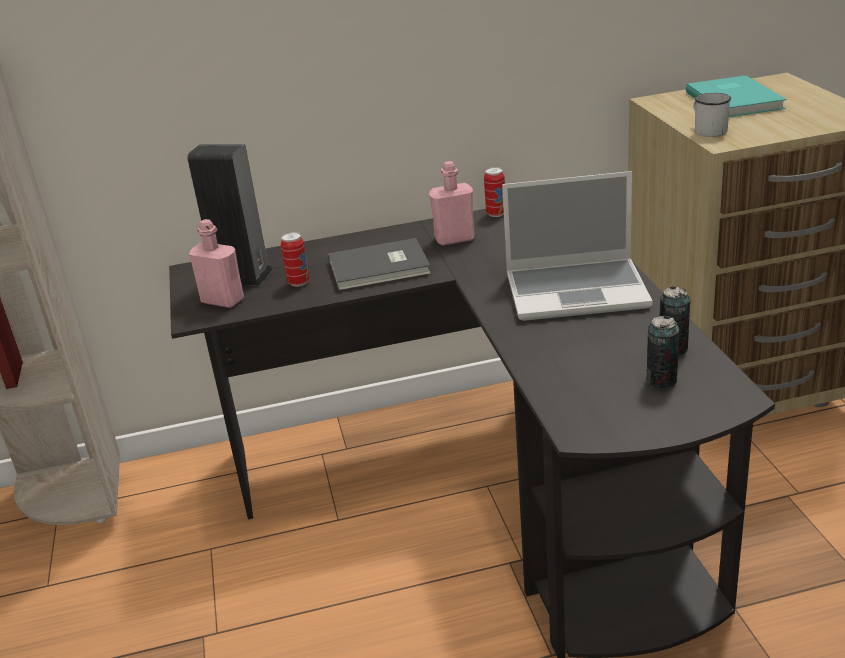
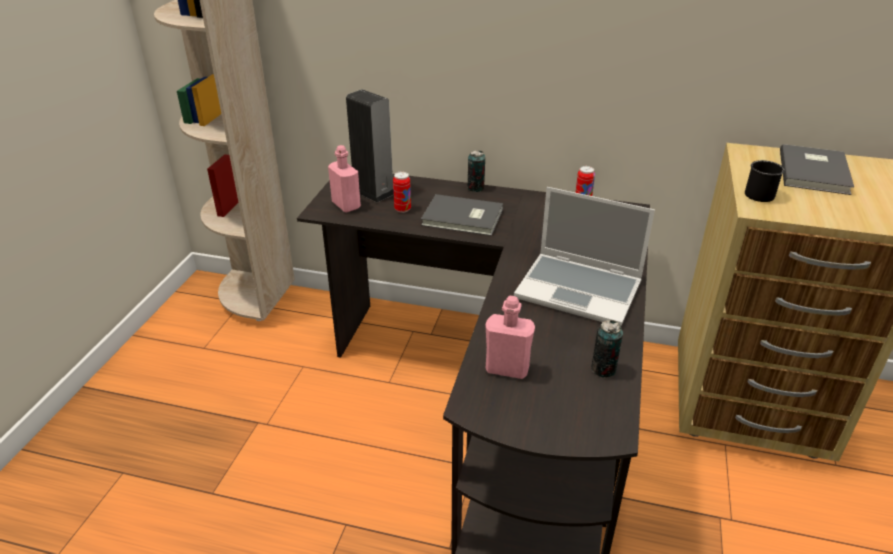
camera: 25 degrees right, 5 degrees up
pink bottle [429,161,475,246] -> pink bottle moved to [485,296,535,379]
can [646,316,680,388] -> can moved to [467,150,485,192]
turquoise book [686,75,787,117] -> grey book [780,144,854,195]
white mug [694,93,731,137] -> black mug [745,160,785,202]

